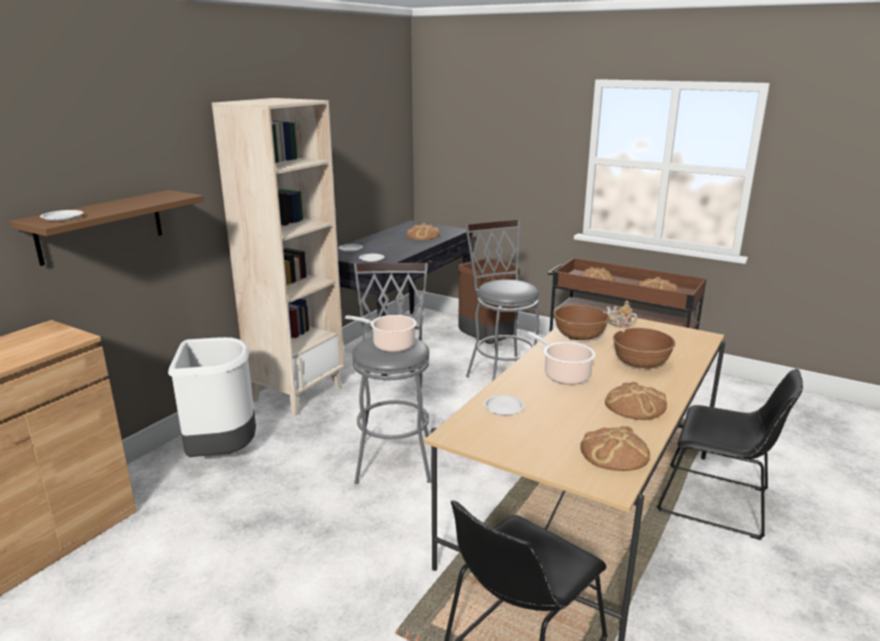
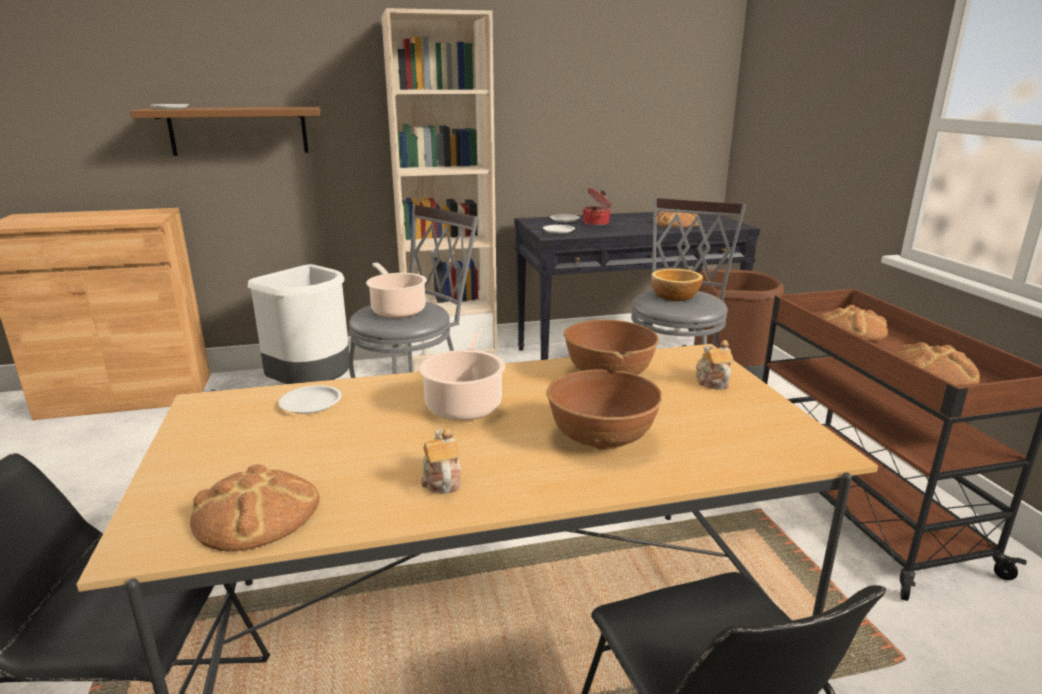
camera: 45 degrees right, 0 degrees up
bread [605,382,667,420] -> teapot [421,428,461,494]
none -> cooking pot [582,188,611,226]
none -> bowl [651,269,703,301]

